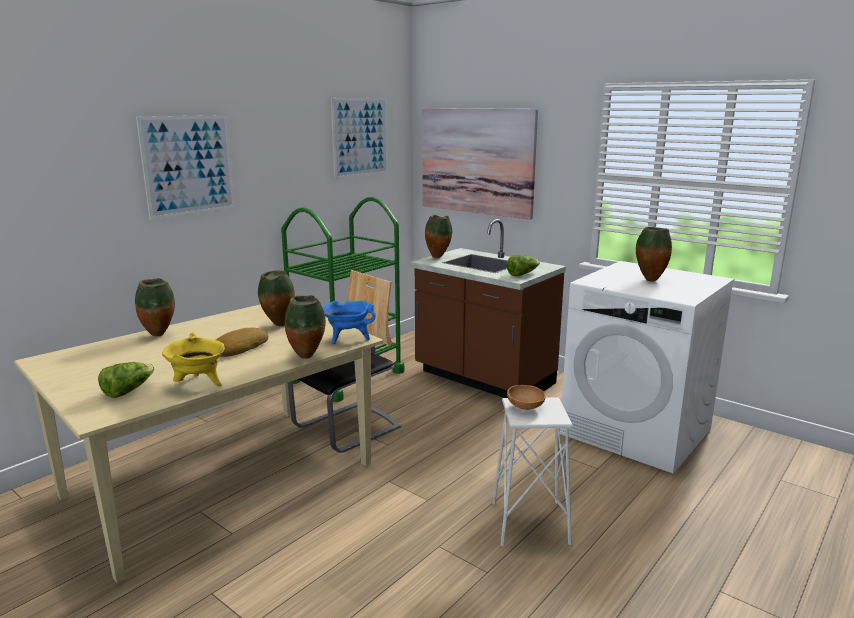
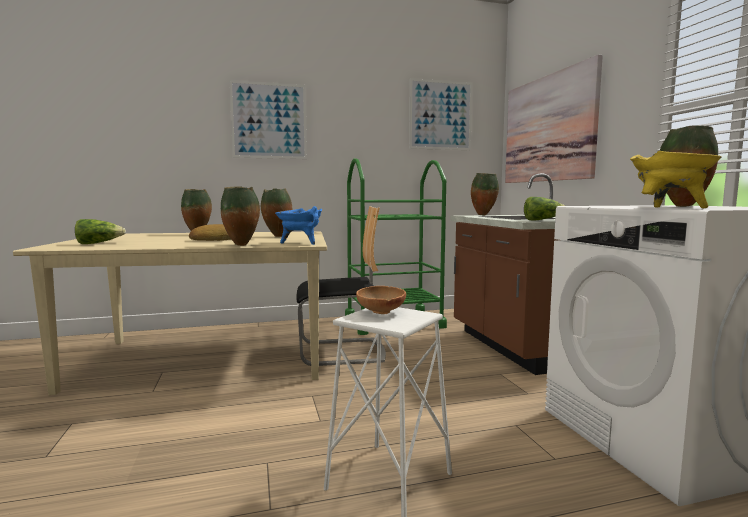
camera: 35 degrees right, 10 degrees down
yellow cooking pot [162,332,225,387] -> yellow cooking pot moved to [630,151,722,208]

